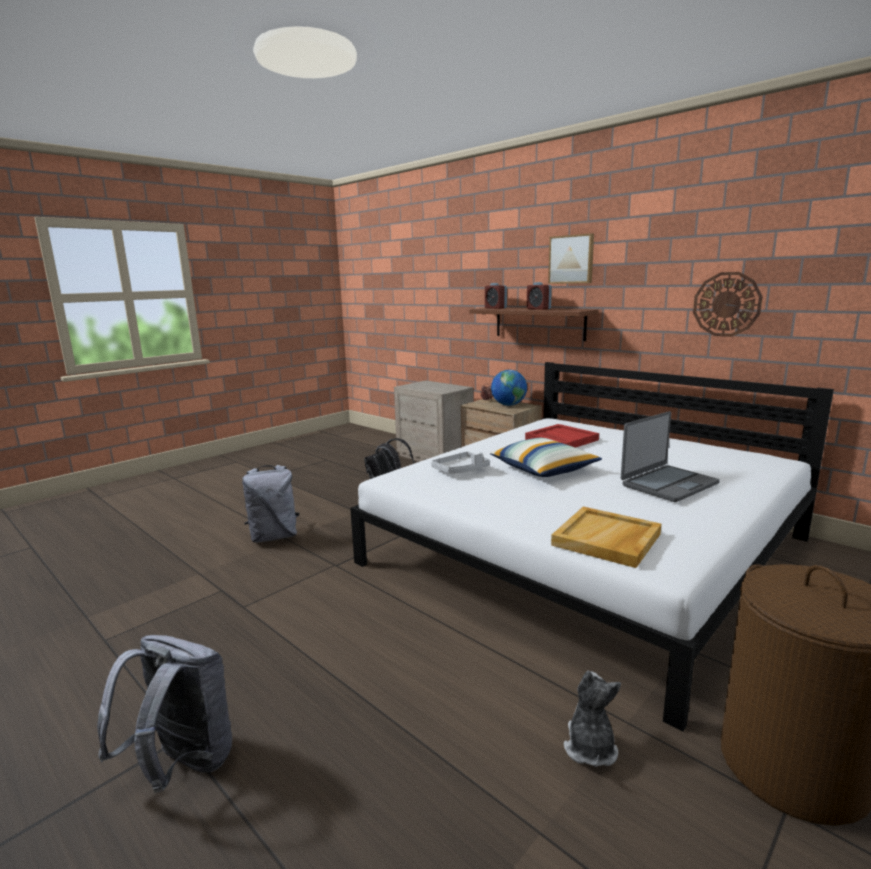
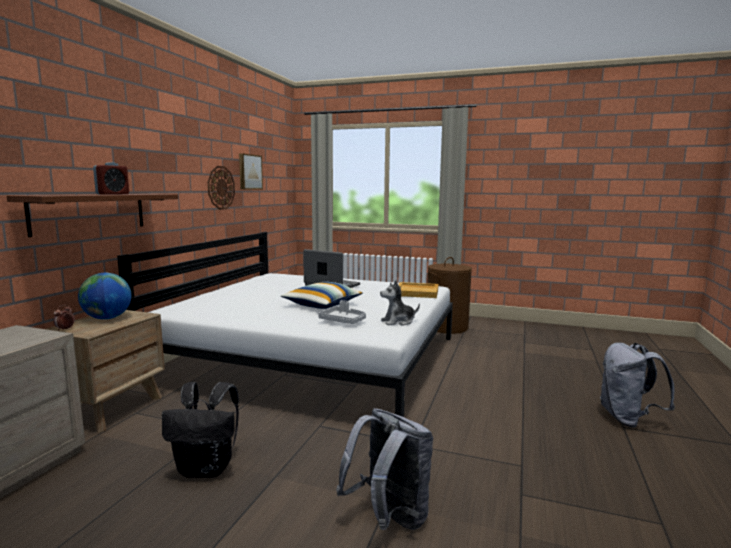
camera: 115 degrees left, 5 degrees down
alarm clock [485,283,507,309] -> none
red tray [525,424,599,448] -> none
picture [548,233,594,284] -> picture moved to [239,153,263,189]
plush toy [564,671,621,767] -> plush toy moved to [380,280,420,326]

